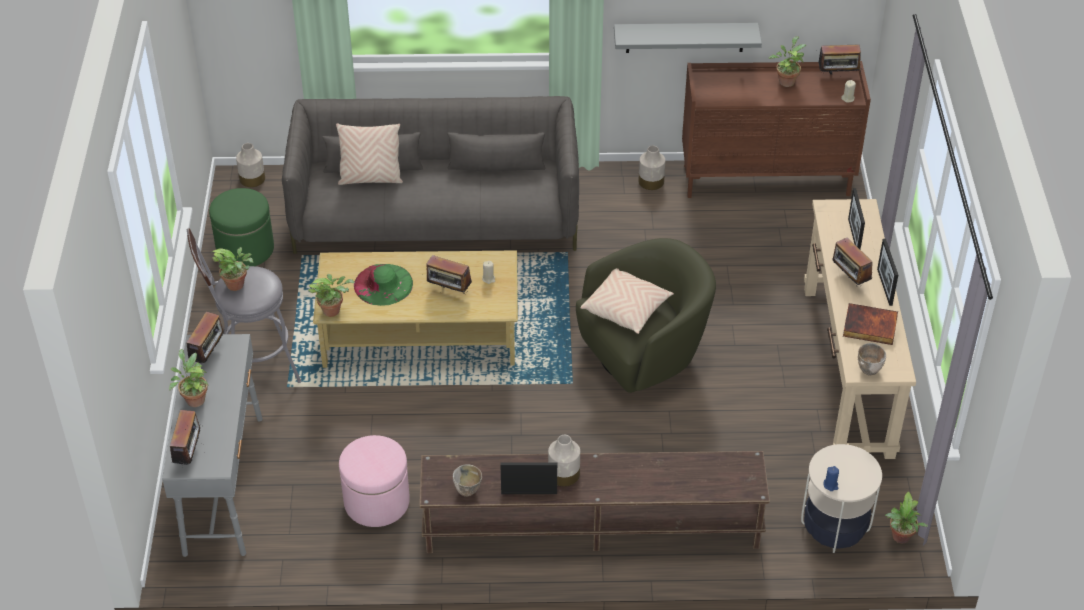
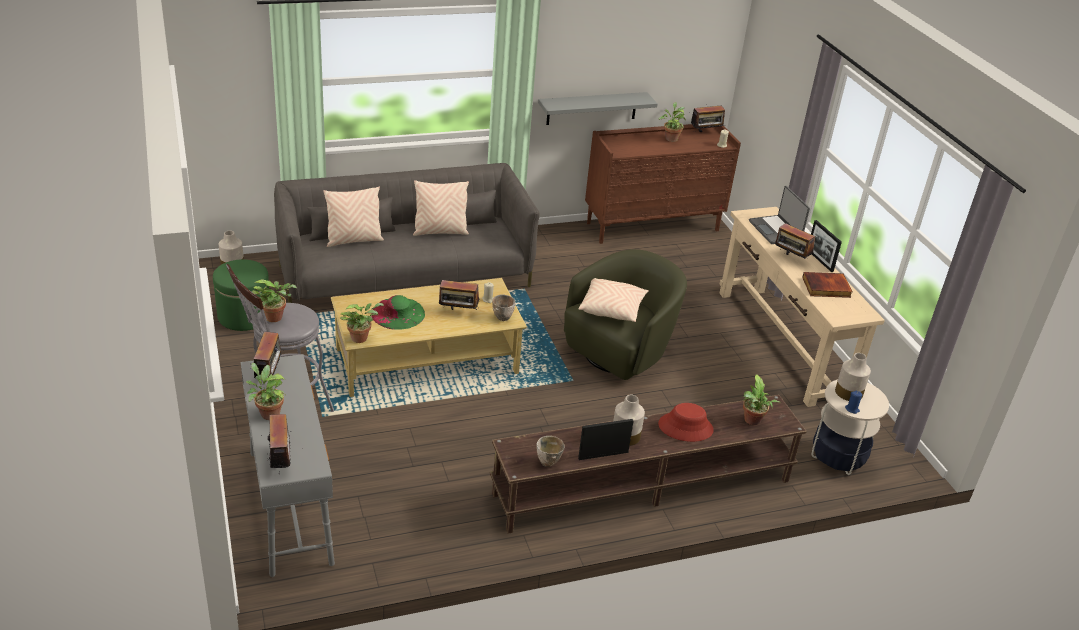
camera: 20 degrees left, 10 degrees down
pink ottoman [339,435,410,527] -> none
beige vase [638,146,665,190] -> beige vase moved to [835,353,871,401]
picture frame [848,188,865,249] -> laptop [749,186,810,244]
bowl [858,343,886,375] -> bowl moved to [492,294,515,321]
potted plant [885,491,928,543] -> potted plant moved to [743,374,780,425]
none -> beige pillow [413,180,469,236]
none -> red hat [658,403,714,442]

